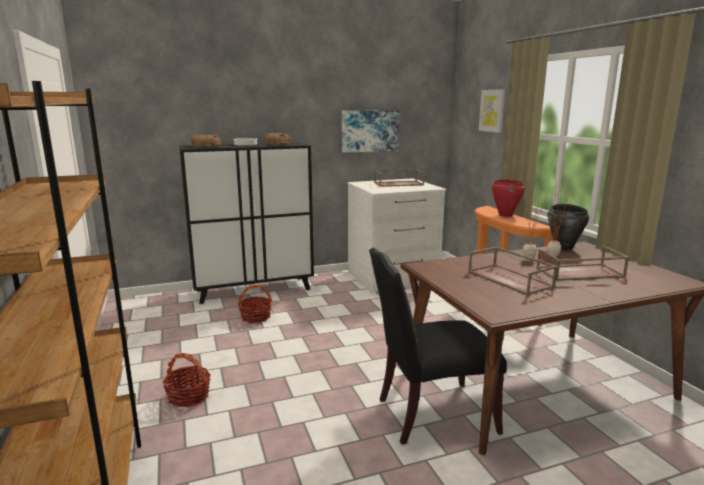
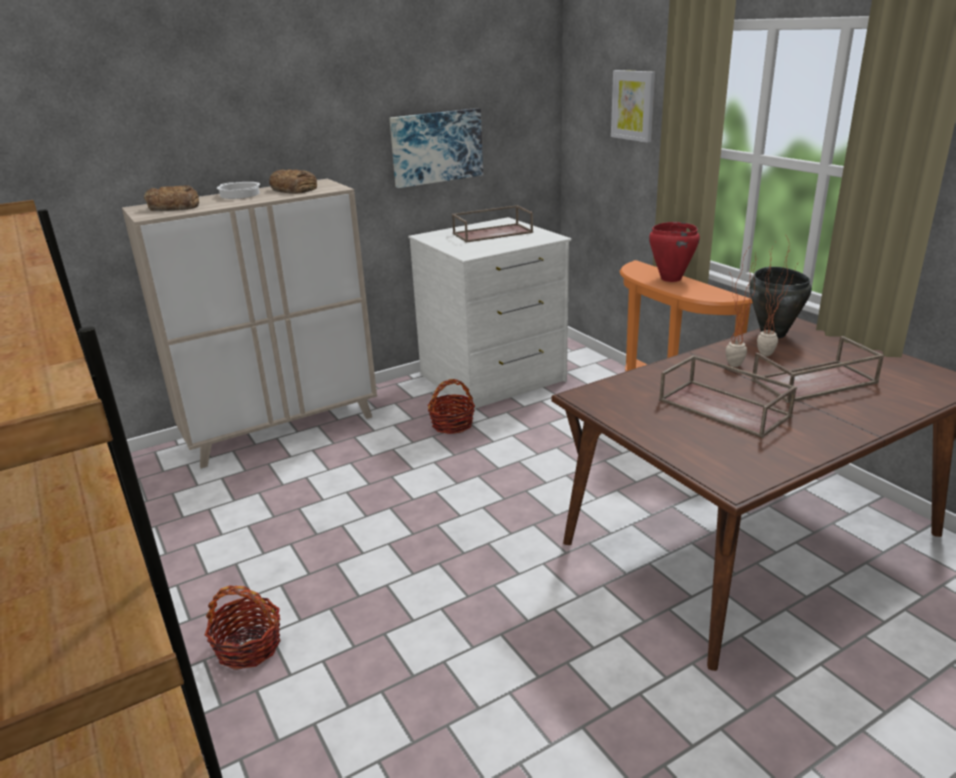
camera: 10 degrees left, 10 degrees up
black cabinet [179,142,314,304] -> beige cabinet [122,179,377,468]
basket [237,284,273,323] -> basket moved to [428,379,475,434]
black chair [369,248,507,445] -> none

